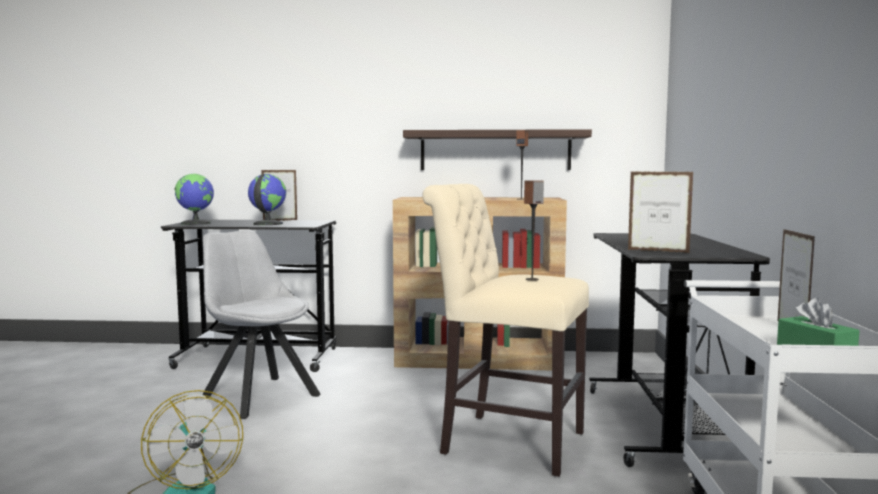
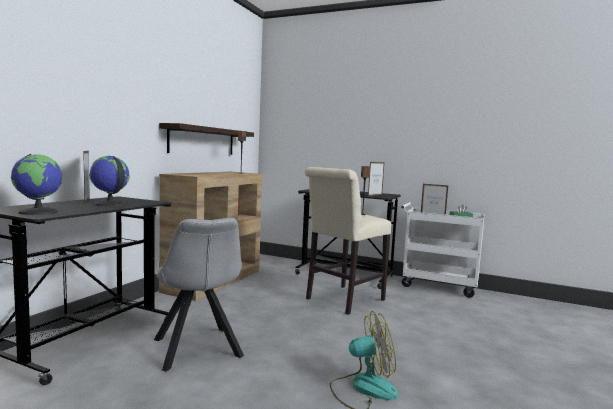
camera: 70 degrees left, 0 degrees up
grey chair [202,230,320,419] -> grey chair turned 90 degrees counterclockwise [154,218,244,372]

